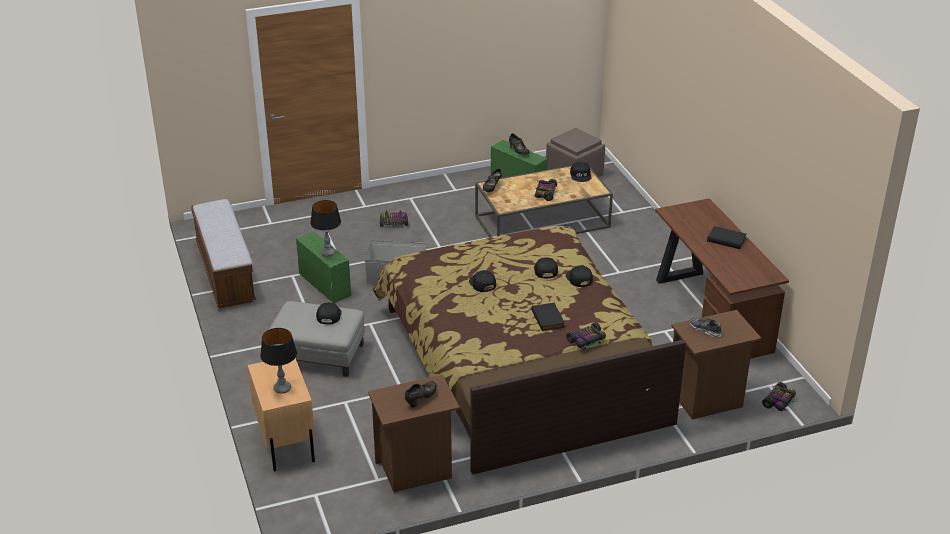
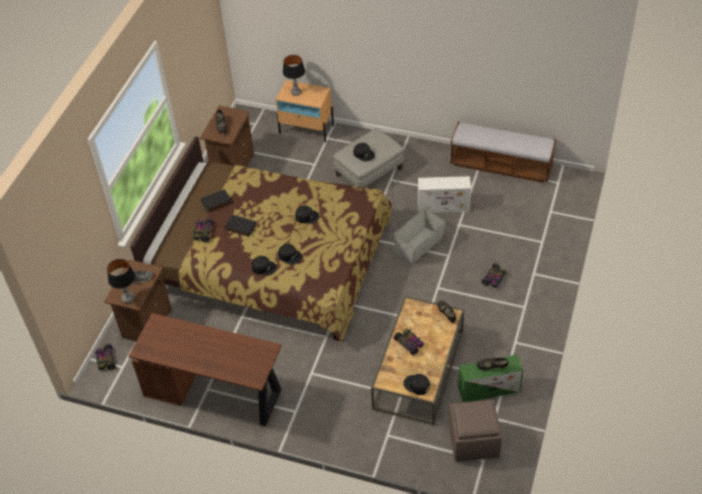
camera: 130 degrees right, 15 degrees up
green storage box [296,232,351,303] -> white storage box [418,176,471,213]
table lamp [310,200,341,257] -> table lamp moved to [107,259,135,303]
black book [707,226,747,249] -> black book moved to [201,189,232,212]

